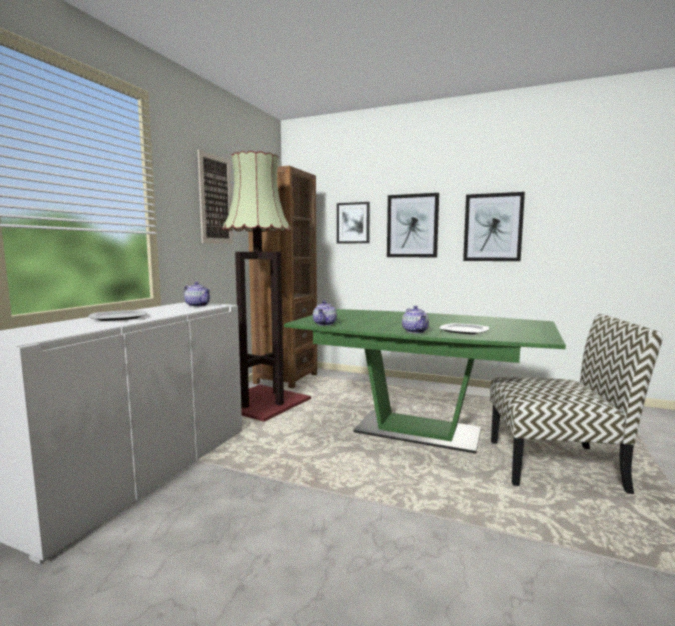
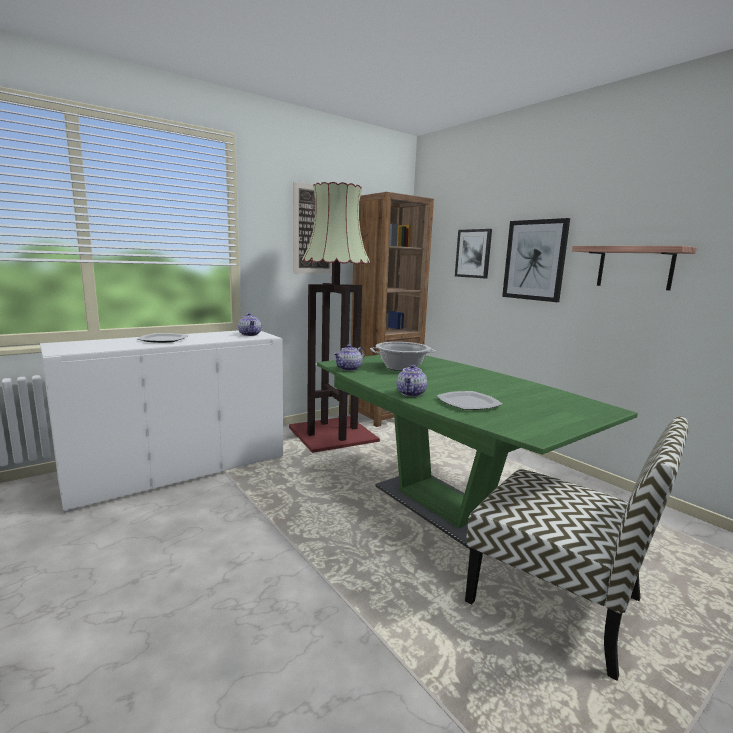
camera: 30 degrees right, 5 degrees up
picture [463,192,525,261] -> shelf [572,246,697,290]
none -> cooking pot [370,342,436,371]

